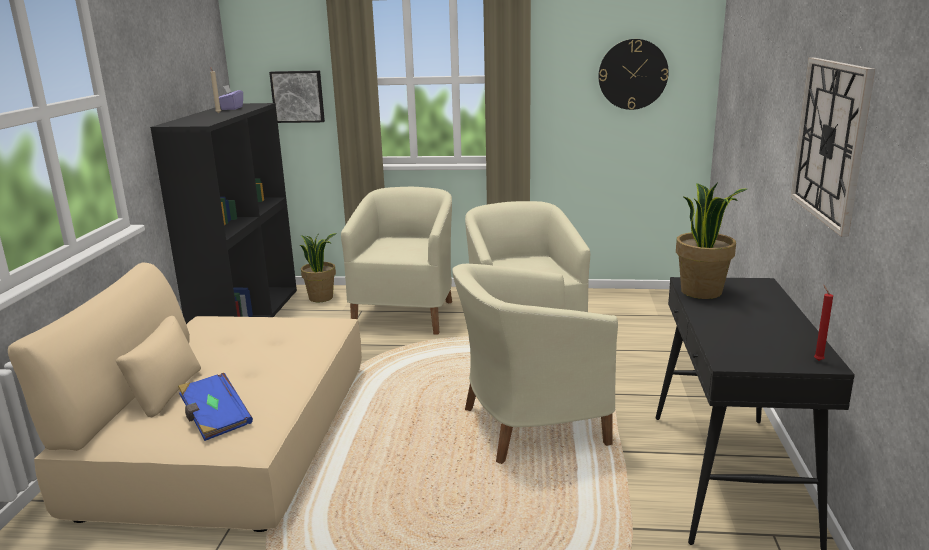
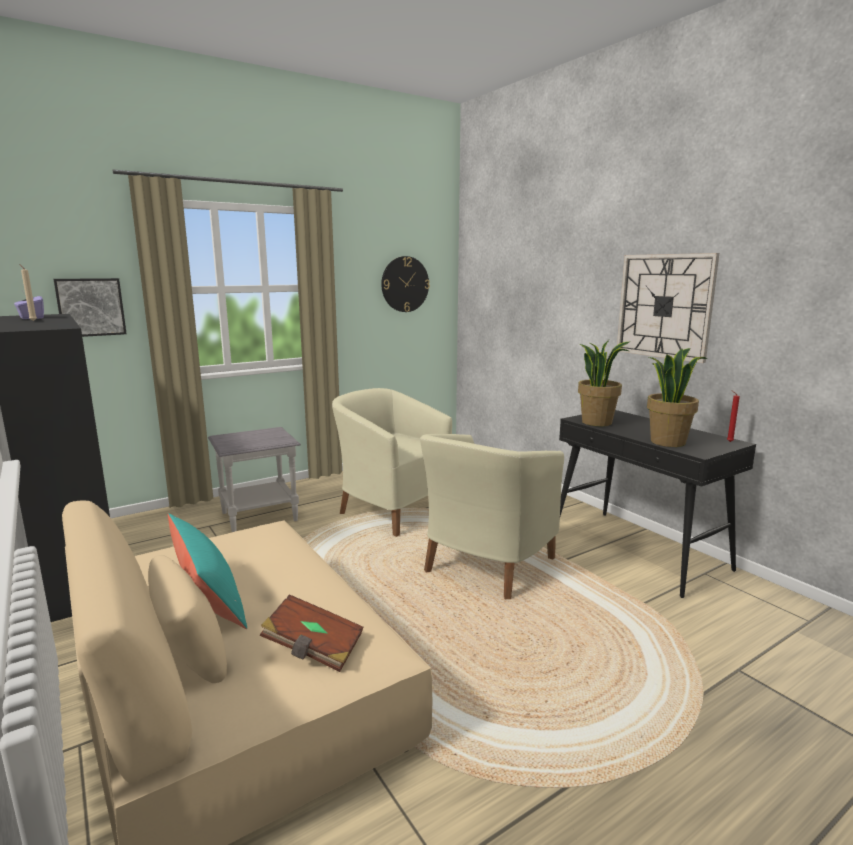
camera: 40 degrees left, 5 degrees down
blue book [178,373,253,441] -> brown book [260,594,363,672]
potted plant [300,233,337,302] -> potted plant moved to [647,348,707,447]
beige armchair [341,187,452,335] -> grey side table [208,427,301,532]
none -> turquoise pillow [168,513,247,629]

